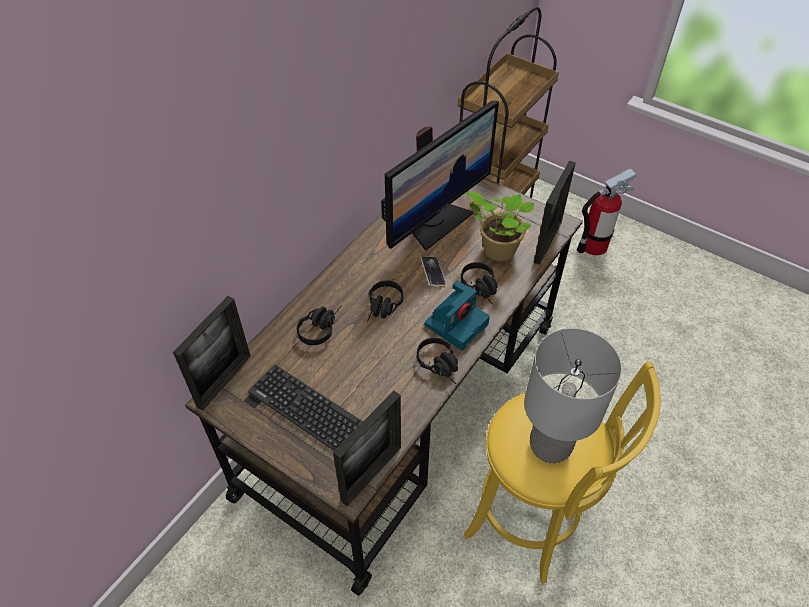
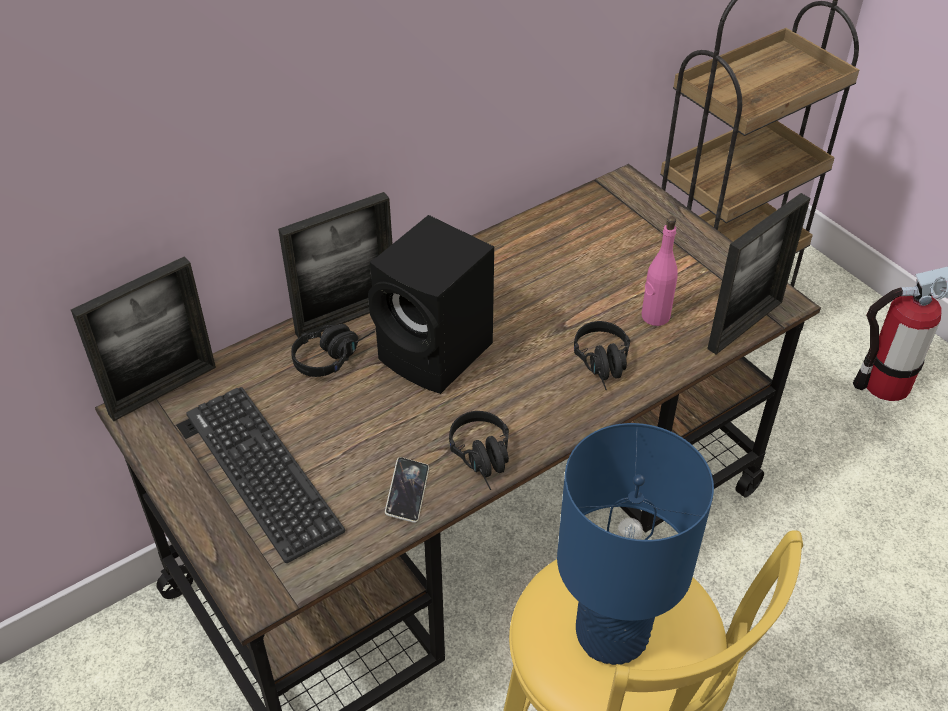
camera: 20 degrees right, 5 degrees down
picture frame [333,391,401,506] -> picture frame moved to [278,192,392,338]
black headphones [367,280,403,322] -> black speaker [368,215,494,394]
monitor [381,100,499,251] -> none
phone [421,257,446,286] -> phone moved to [385,457,429,523]
camera [425,281,490,351] -> none
potted plant [466,192,534,261] -> pink bottle [642,217,678,326]
grey table lamp [524,328,622,463] -> blue table lamp [557,423,714,665]

